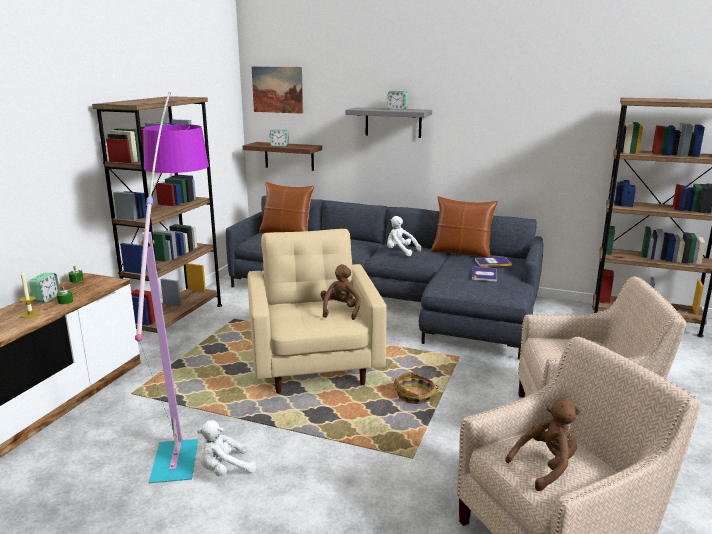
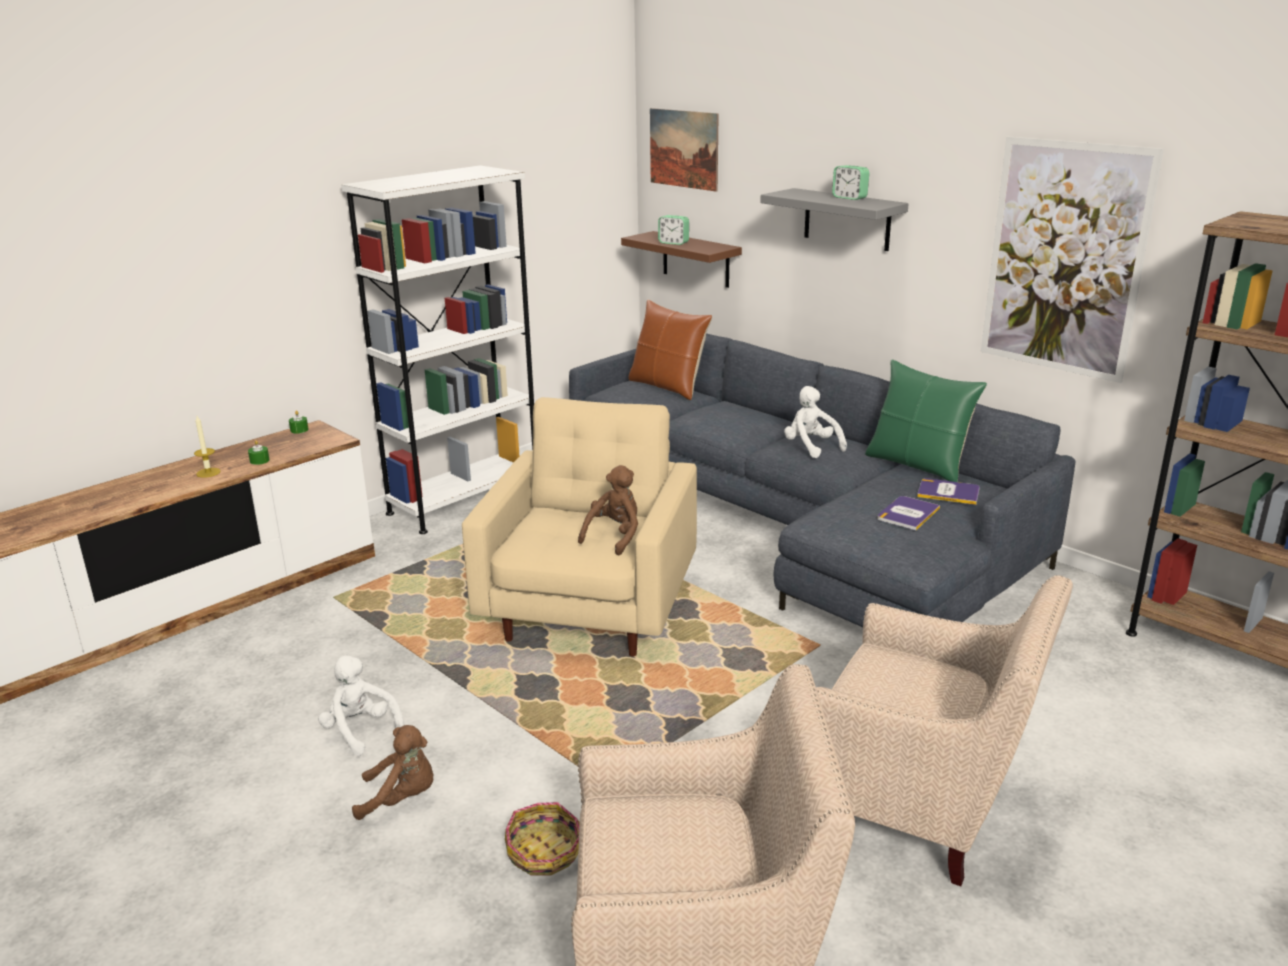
camera: 25 degrees right, 5 degrees up
alarm clock [29,273,60,303] -> none
brown bookcase [92,96,222,333] -> white bookcase [341,165,534,534]
floor lamp [135,92,209,483] -> none
white plush toy [197,420,256,477] -> white plush toy turned 45 degrees clockwise [318,656,404,756]
basket [393,372,439,404] -> basket moved to [505,802,580,876]
brown pillow [431,196,498,257] -> green pillow [865,360,987,482]
brown plush toy [505,399,581,491] -> brown plush toy moved to [352,725,434,820]
none -> picture [981,137,1164,383]

